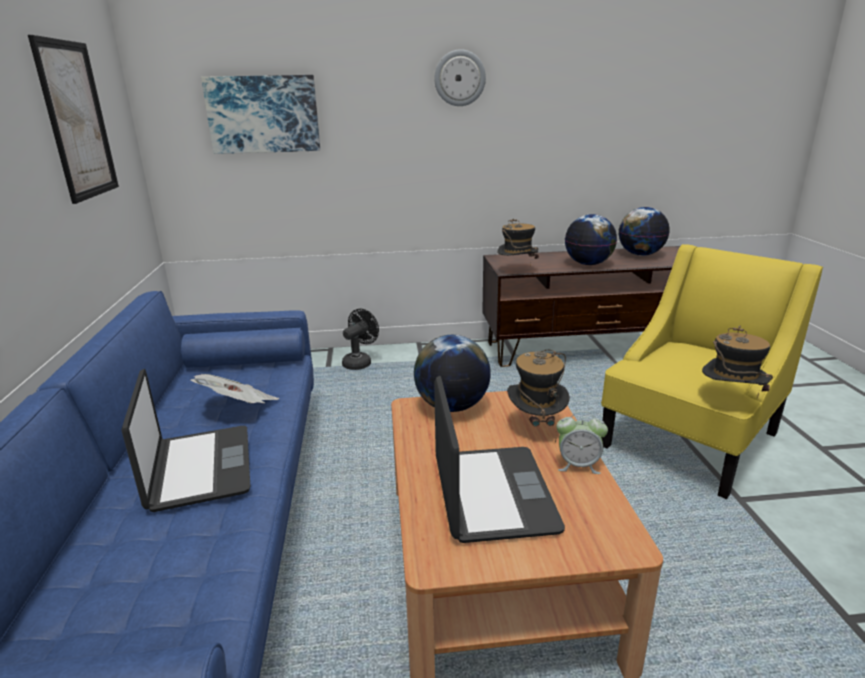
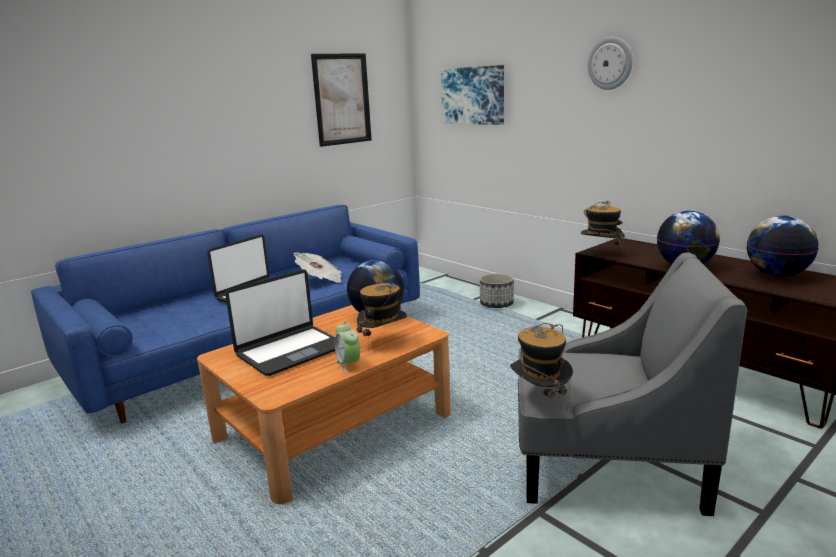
camera: 55 degrees right, 5 degrees down
black fan [342,308,379,370] -> planter [480,273,514,308]
yellow armchair [601,244,823,499] -> grey armchair [518,253,747,516]

